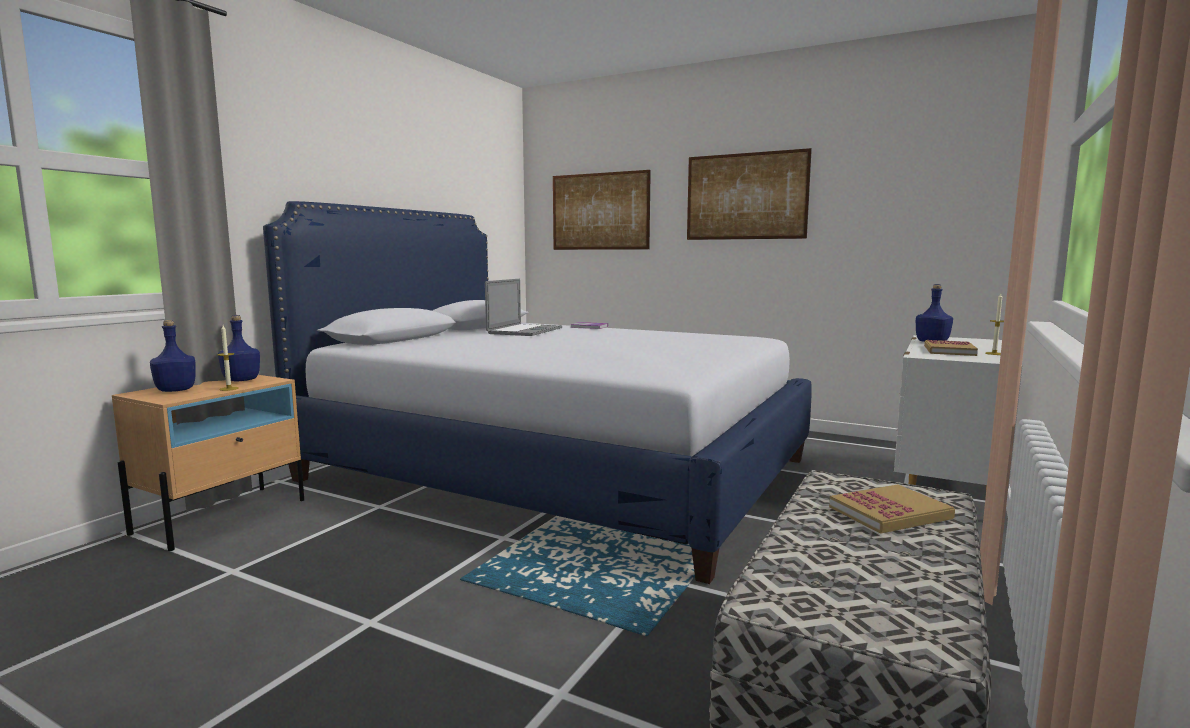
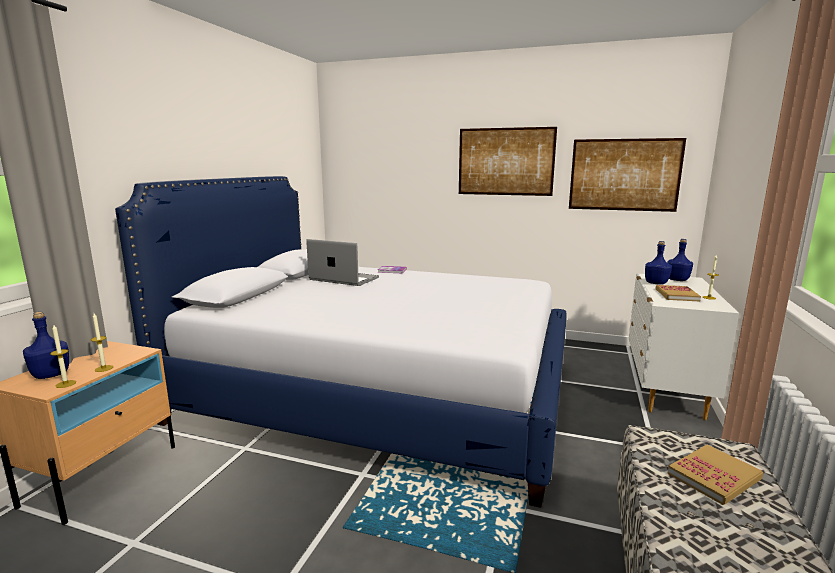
camera: 10 degrees left, 5 degrees up
blue bottle [218,315,260,381] -> blue bottle moved to [667,239,693,281]
laptop [485,279,562,336] -> laptop turned 75 degrees counterclockwise [306,239,379,286]
picture [553,170,651,250] -> picture moved to [569,138,686,212]
none -> candle [50,325,76,388]

